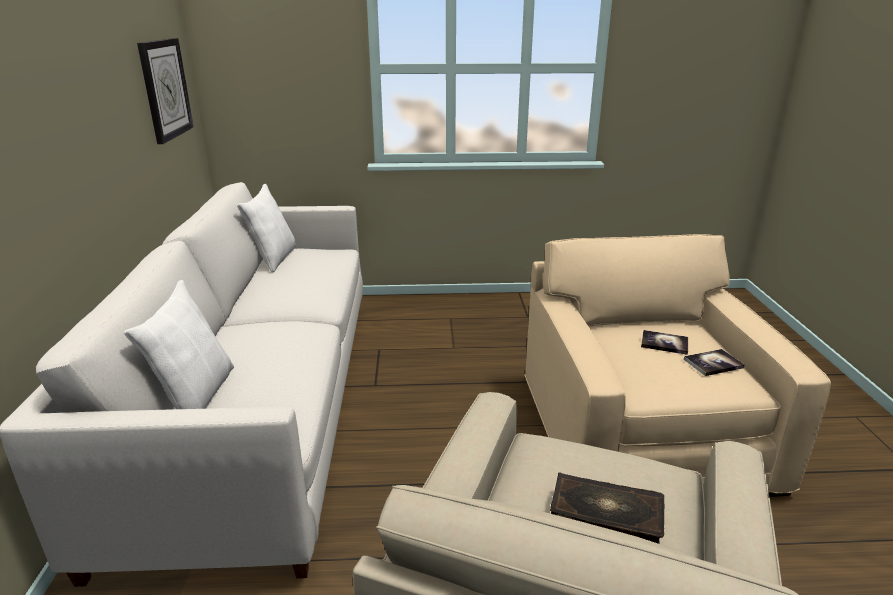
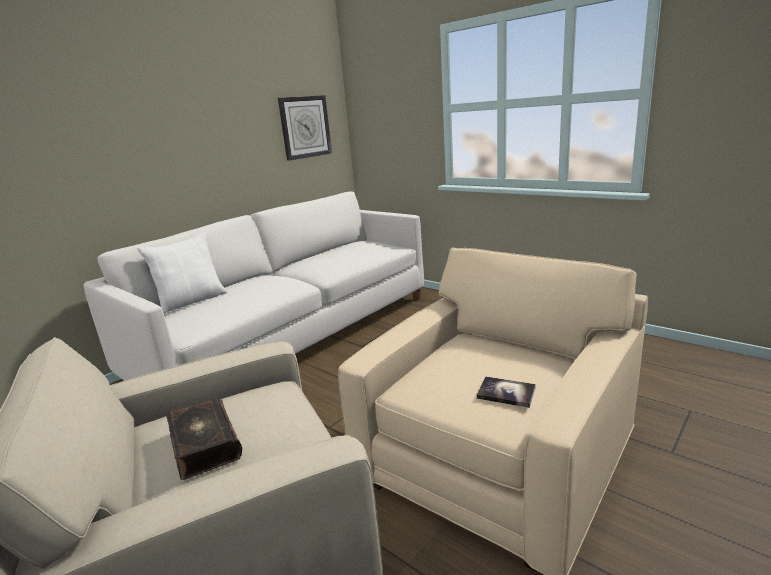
camera: 45 degrees right, 5 degrees down
white pillow [237,184,296,273] -> none
book [641,330,688,355] -> none

